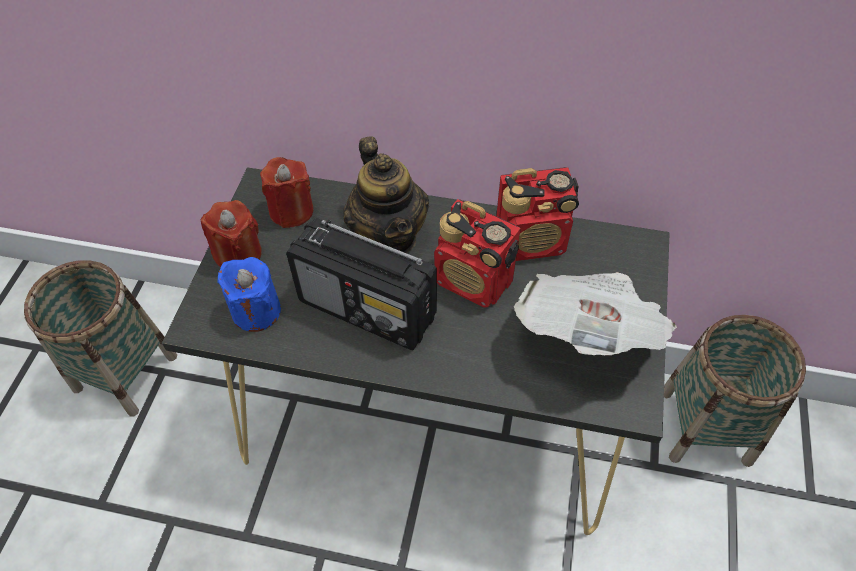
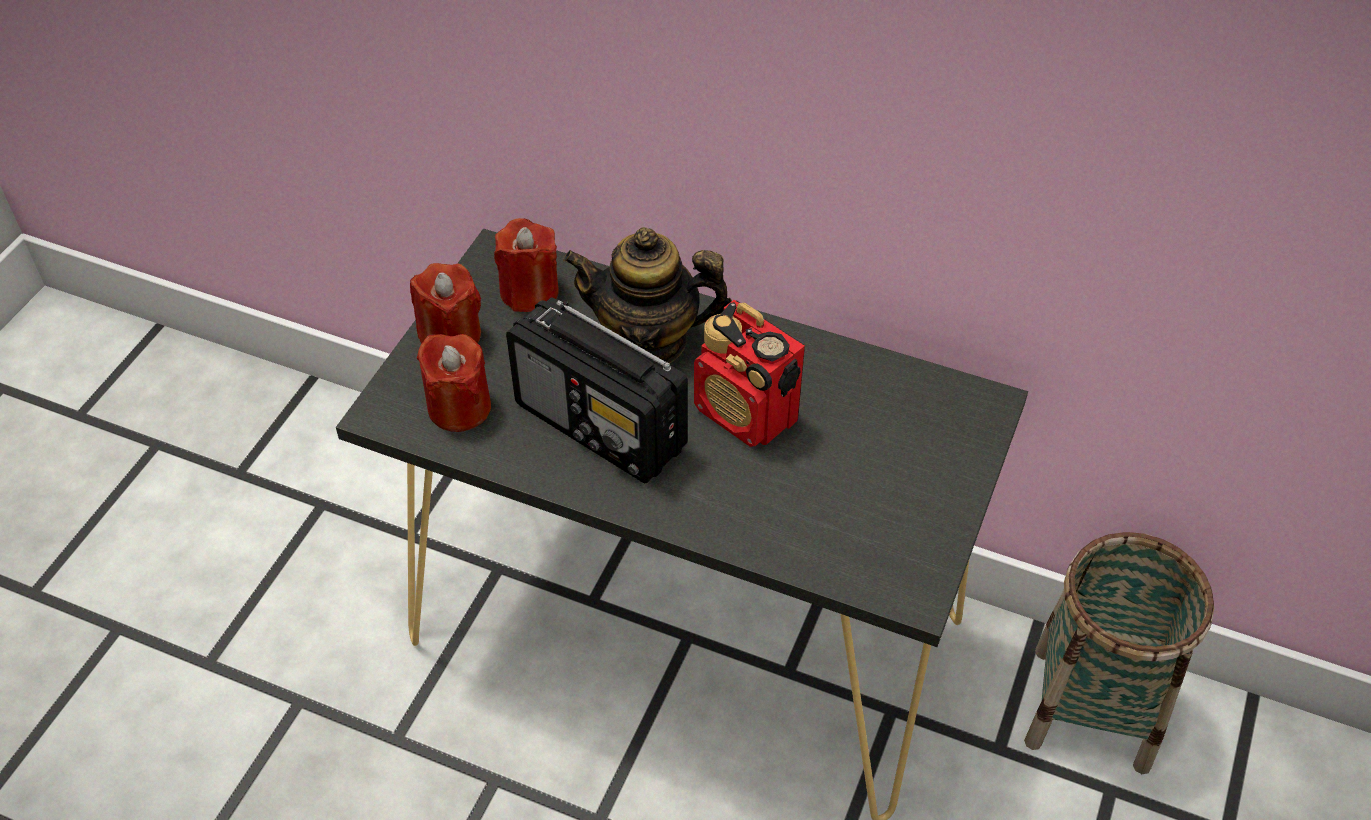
camera: 10 degrees right, 5 degrees down
basket [24,260,177,417] -> none
blue candle [217,257,281,332] -> red candle [417,334,491,432]
teapot [343,136,429,253] -> teapot turned 105 degrees clockwise [563,227,732,364]
radio [496,167,579,261] -> none
newspaper [514,272,677,355] -> none

